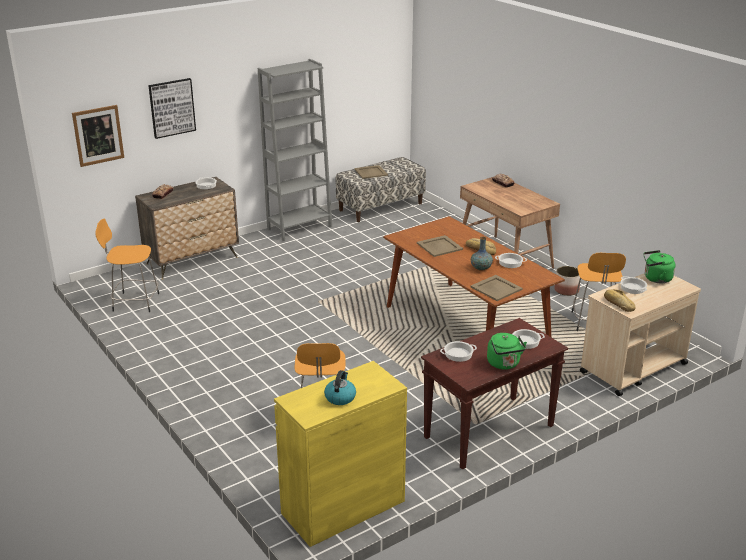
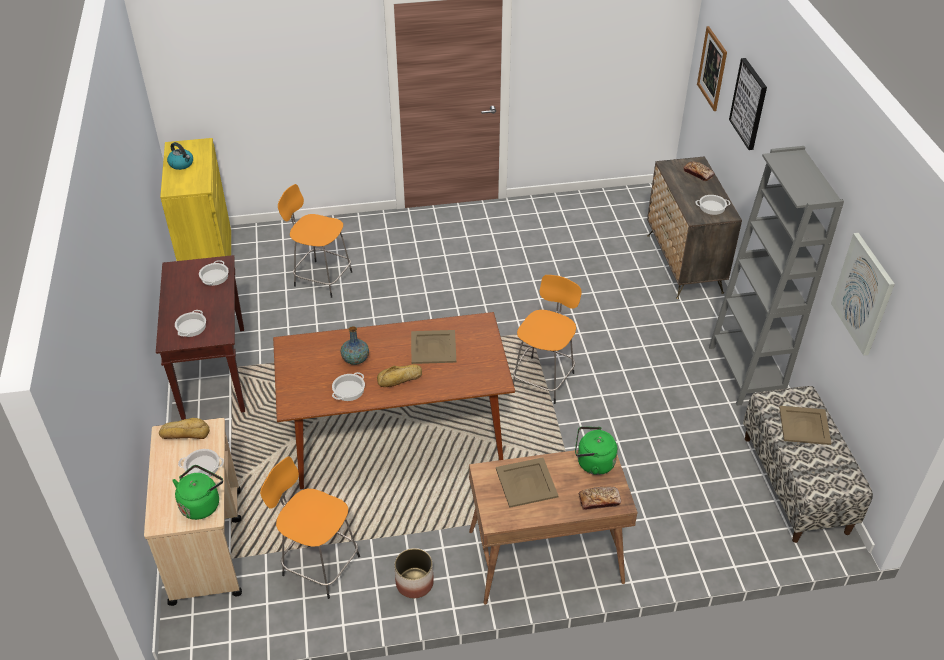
camera: 115 degrees right, 15 degrees up
orange stool [95,218,159,312] -> orange stool moved to [513,275,582,404]
beige tray [470,275,523,301] -> beige tray moved to [496,457,559,508]
green kettle [487,333,527,370] -> green kettle moved to [575,426,618,475]
none -> picture [831,233,895,356]

